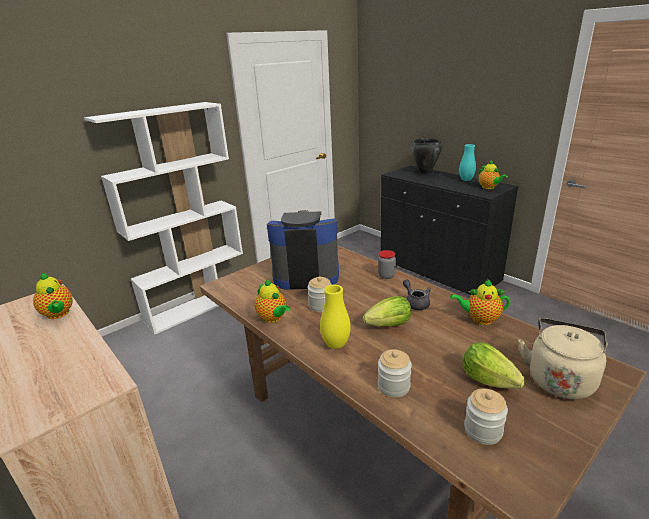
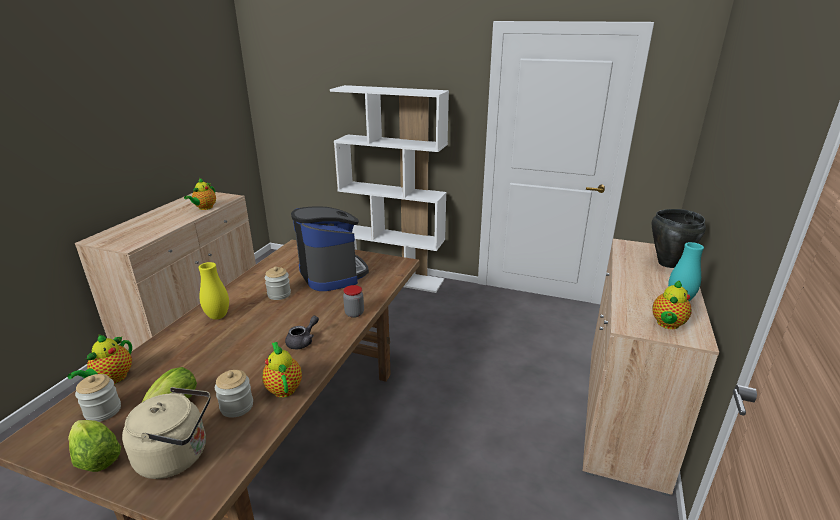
camera: 60 degrees right, 0 degrees up
teapot [255,279,290,323] -> teapot moved to [67,335,132,384]
lettuce [363,296,411,326] -> lettuce moved to [68,420,121,472]
jar [378,349,412,397] -> jar moved to [215,370,253,418]
black cabinet [380,165,518,295] -> beige cabinet [583,239,719,496]

